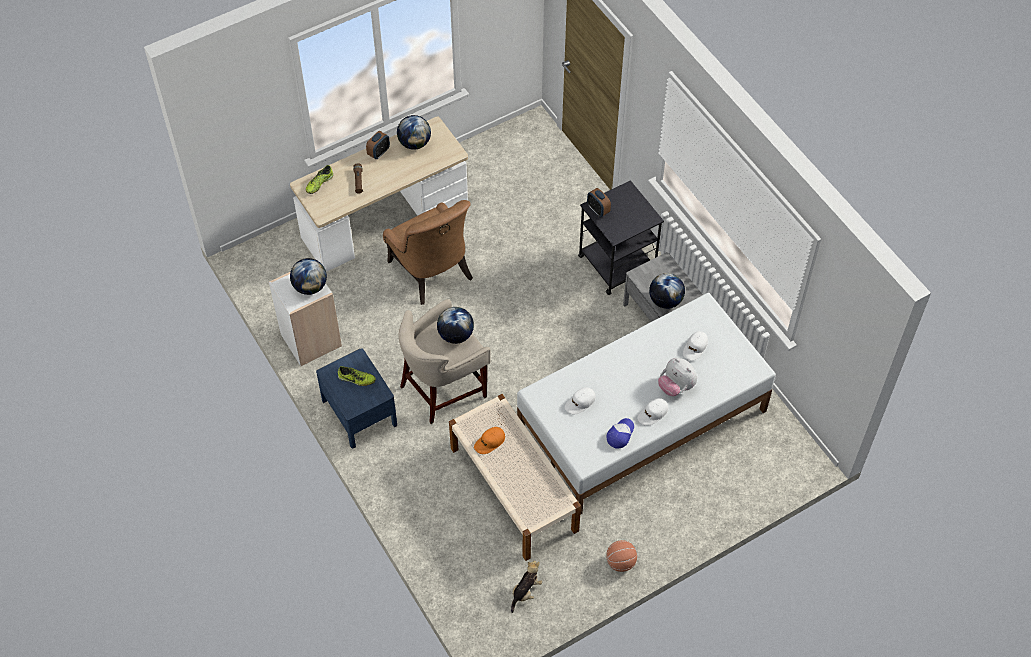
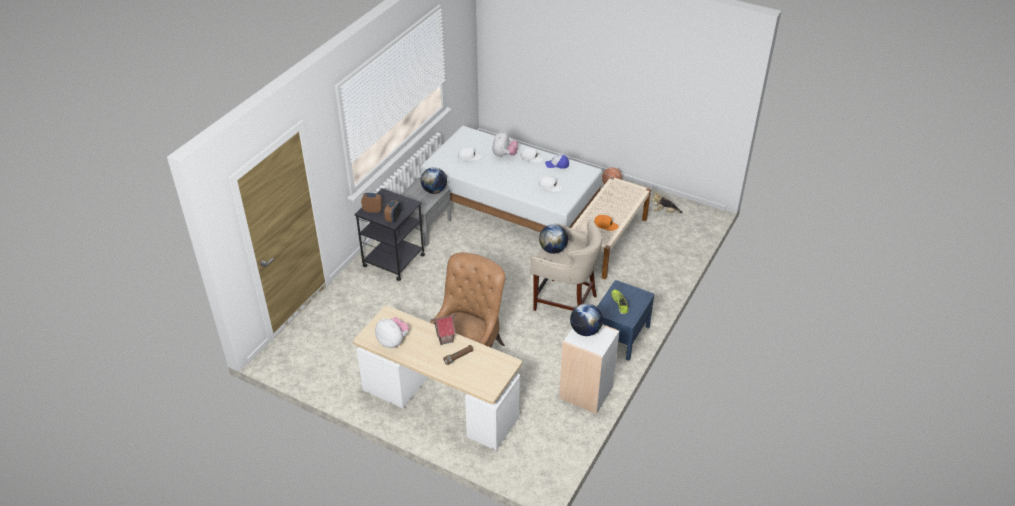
camera: 120 degrees left, 15 degrees down
shoe [306,165,333,194] -> none
alarm clock [366,131,390,159] -> alarm clock moved to [361,193,383,213]
globe [397,115,431,150] -> plush toy [375,317,409,348]
none -> toy house [431,313,457,345]

